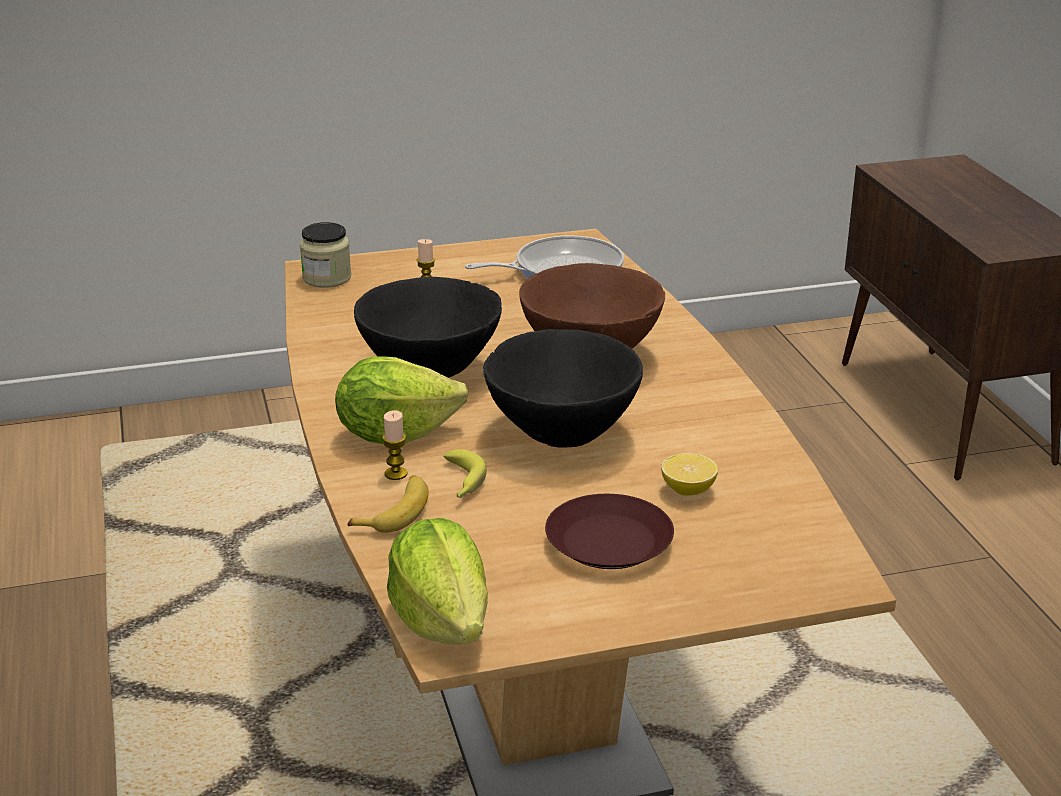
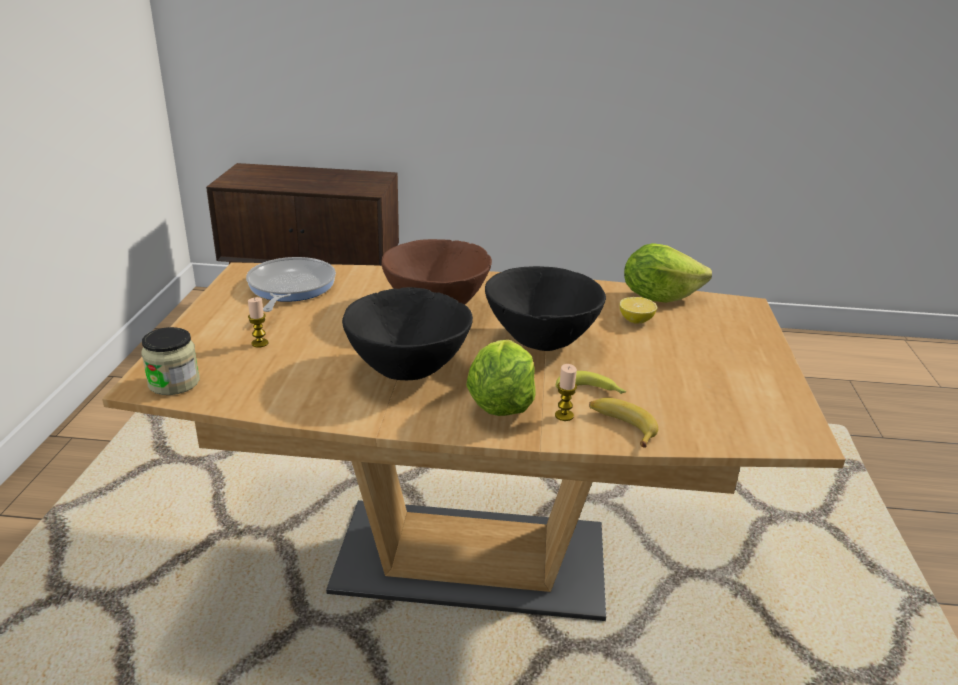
camera: 70 degrees left, 0 degrees up
lettuce [387,518,488,644] -> lettuce moved to [624,243,712,303]
brown plate [545,494,674,569] -> none

